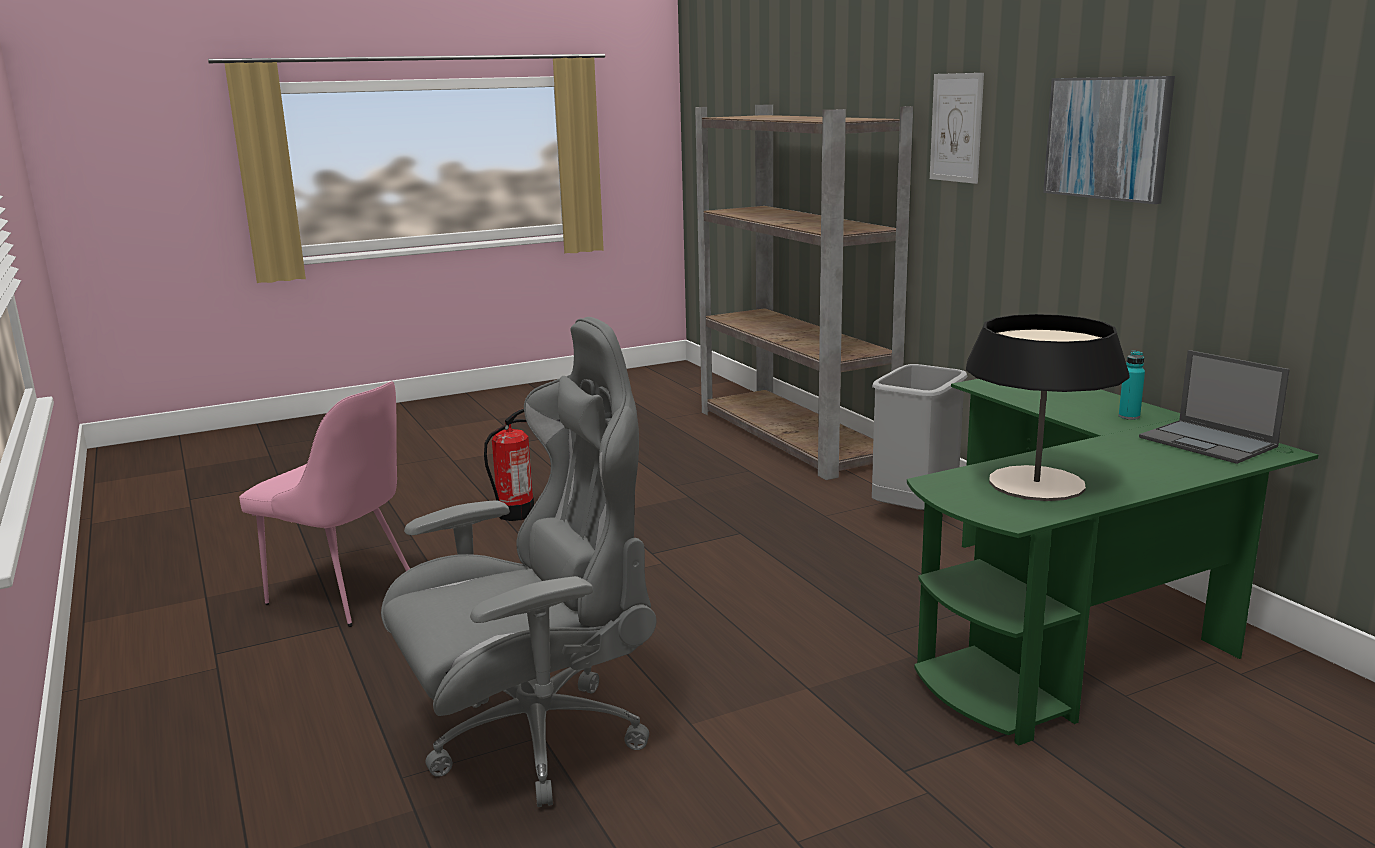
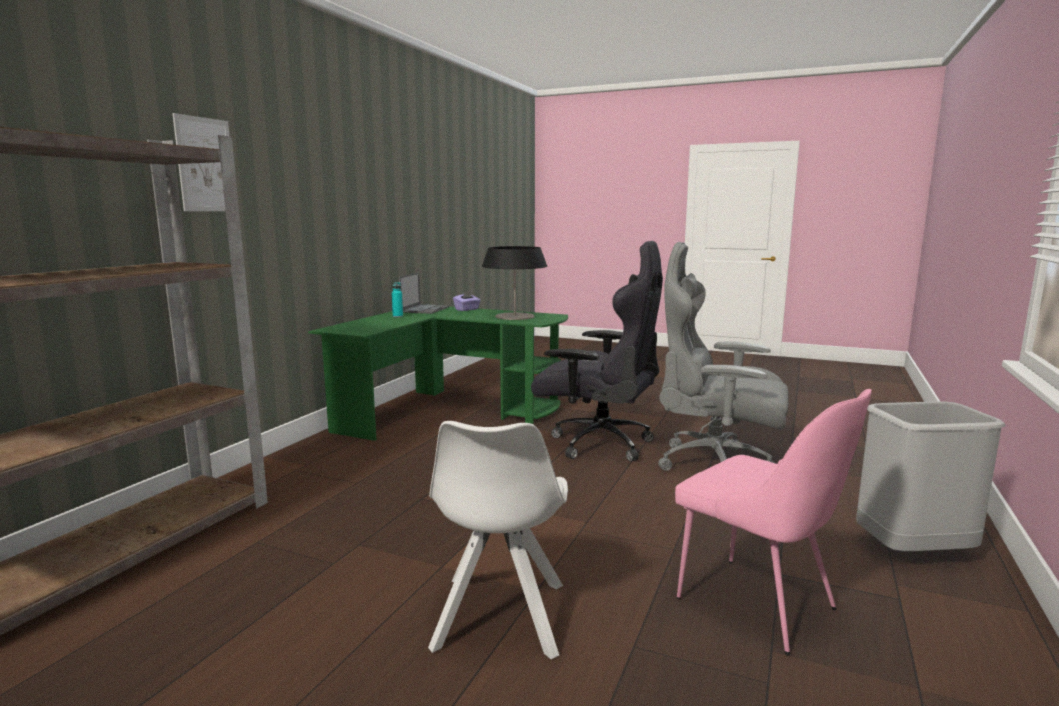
camera: 130 degrees left, 5 degrees down
pink chair [239,381,410,627] -> pink chair turned 150 degrees clockwise [675,389,871,656]
fire extinguisher [484,409,534,521] -> white chair [428,421,568,659]
grey trash can [872,364,967,510] -> grey trash can moved to [856,402,1006,551]
picture [1043,76,1175,204] -> none
none -> purple tissue box [453,291,481,311]
none -> black office chair [531,241,662,462]

